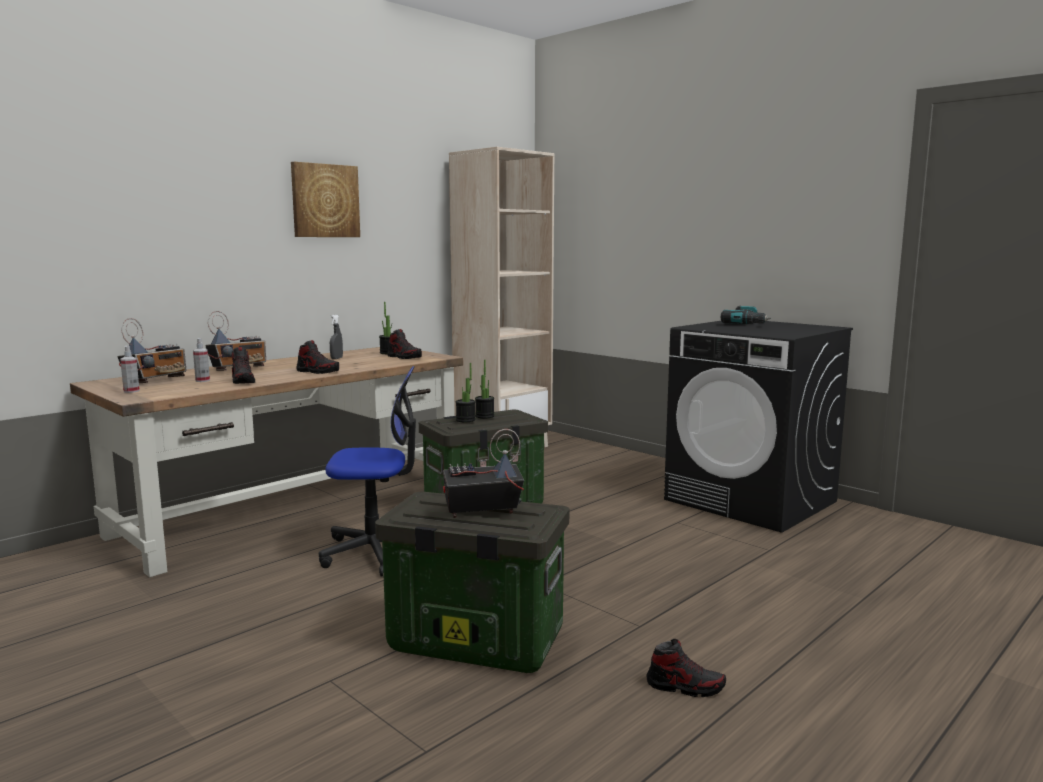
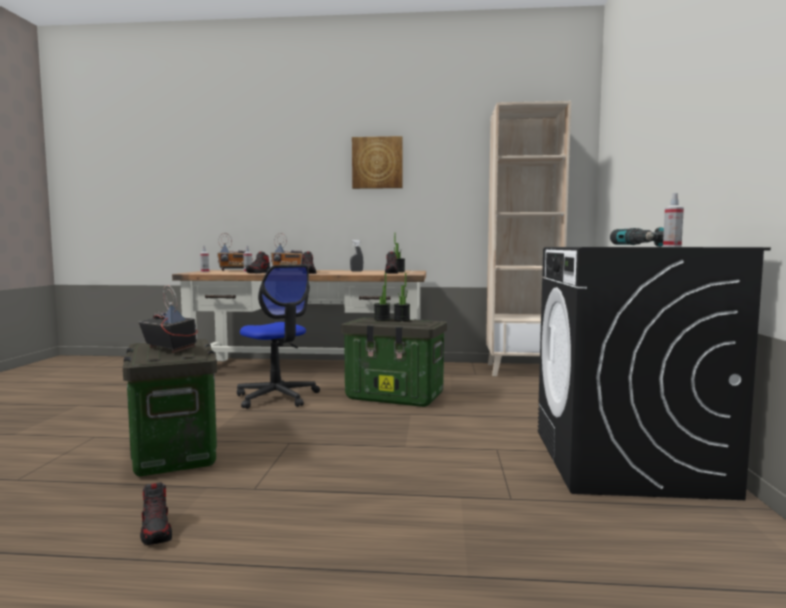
camera: 50 degrees right, 5 degrees down
none -> spray bottle [663,193,684,247]

